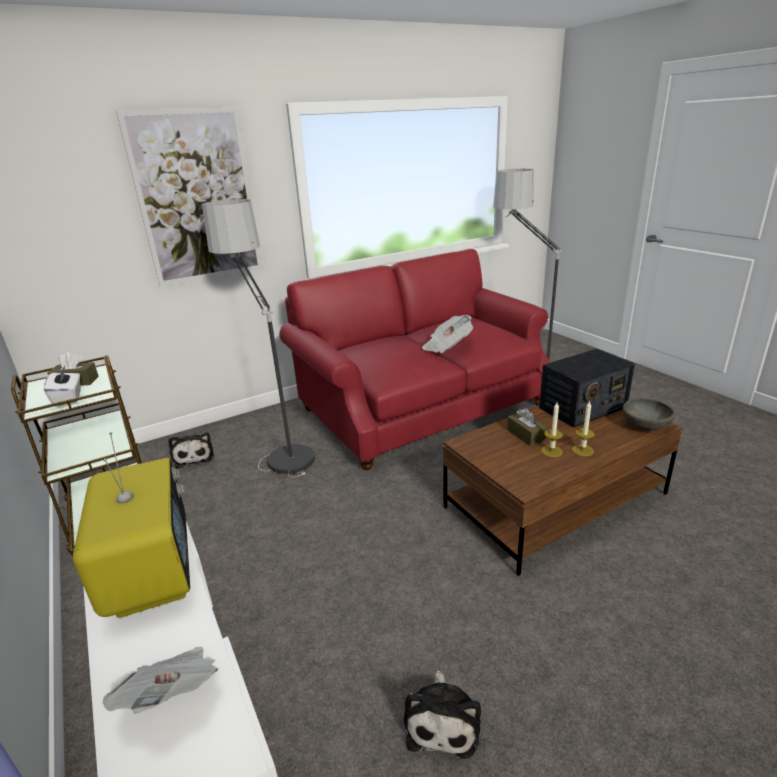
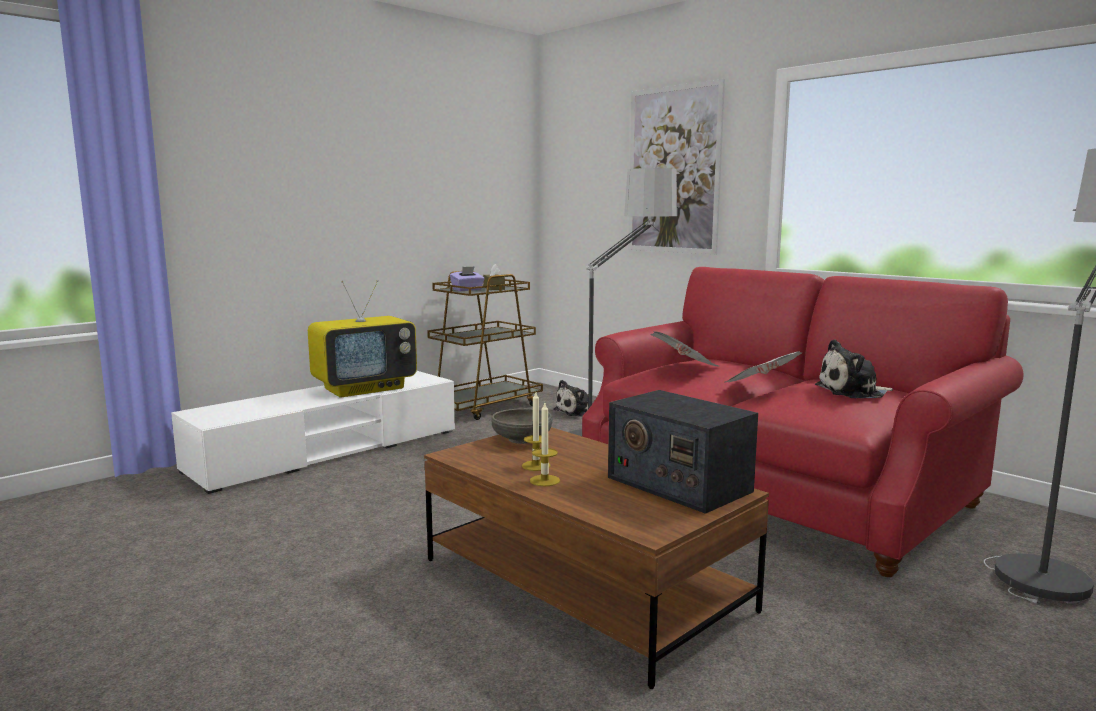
camera: 75 degrees right, 15 degrees down
white tissue box [44,366,81,406] -> purple tissue box [450,266,485,291]
newspaper [103,647,218,714] -> newspaper moved to [650,331,719,366]
plush toy [404,670,481,759] -> plush toy moved to [815,339,893,398]
brown tissue box [507,408,547,446] -> none
grey bowl [623,398,675,431] -> grey bowl moved to [491,408,552,444]

